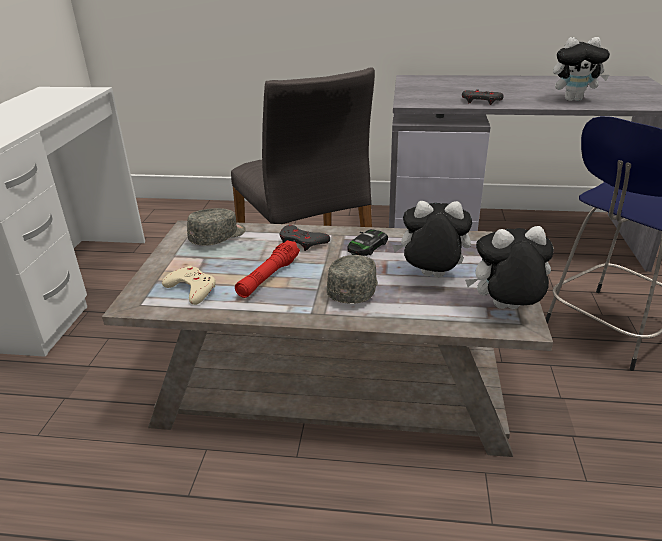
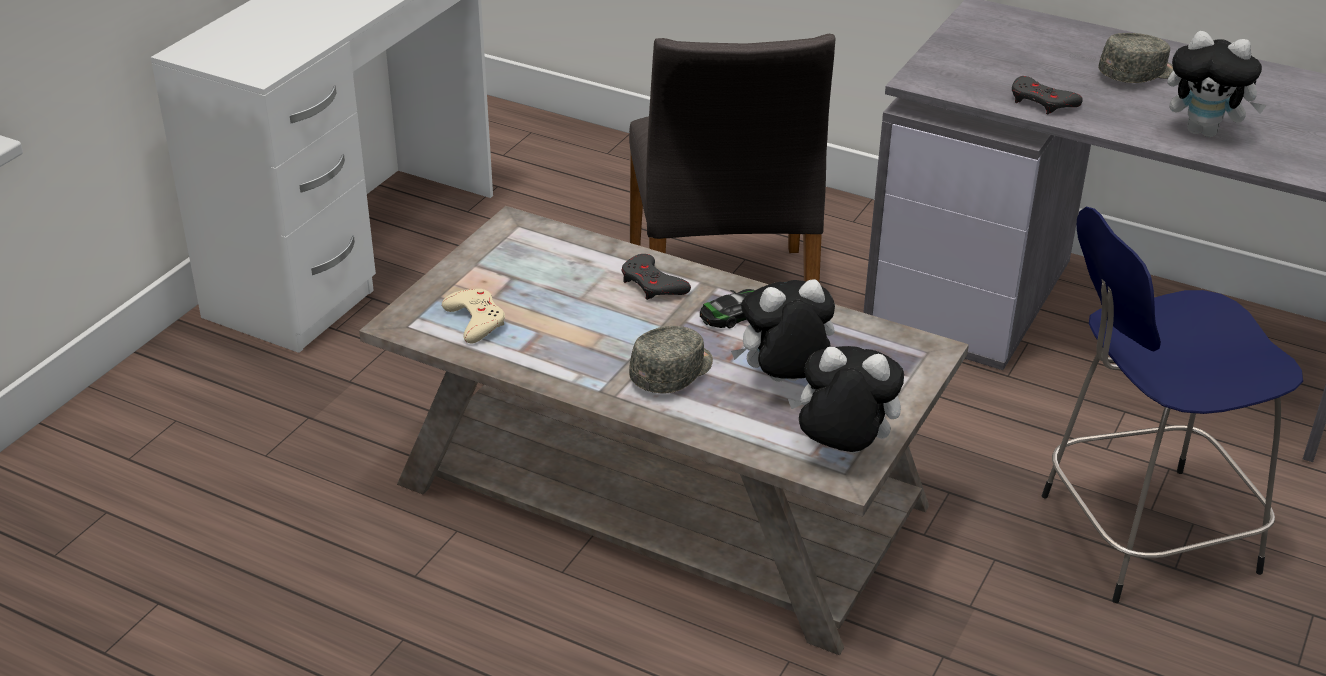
camera: 20 degrees right, 5 degrees up
grey cap [187,208,246,246] -> grey cap moved to [1098,33,1174,83]
red flashlight [235,240,300,298] -> none
plush toy [392,201,472,278] -> plush toy turned 45 degrees counterclockwise [731,279,835,382]

